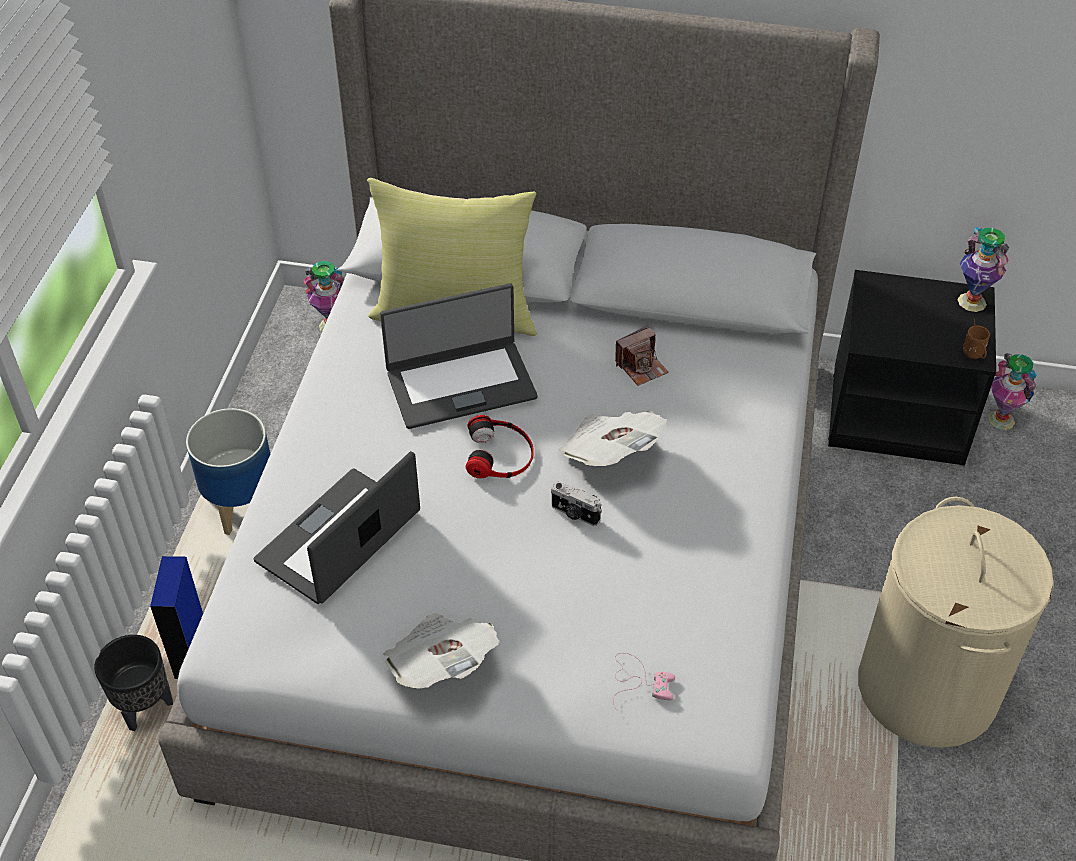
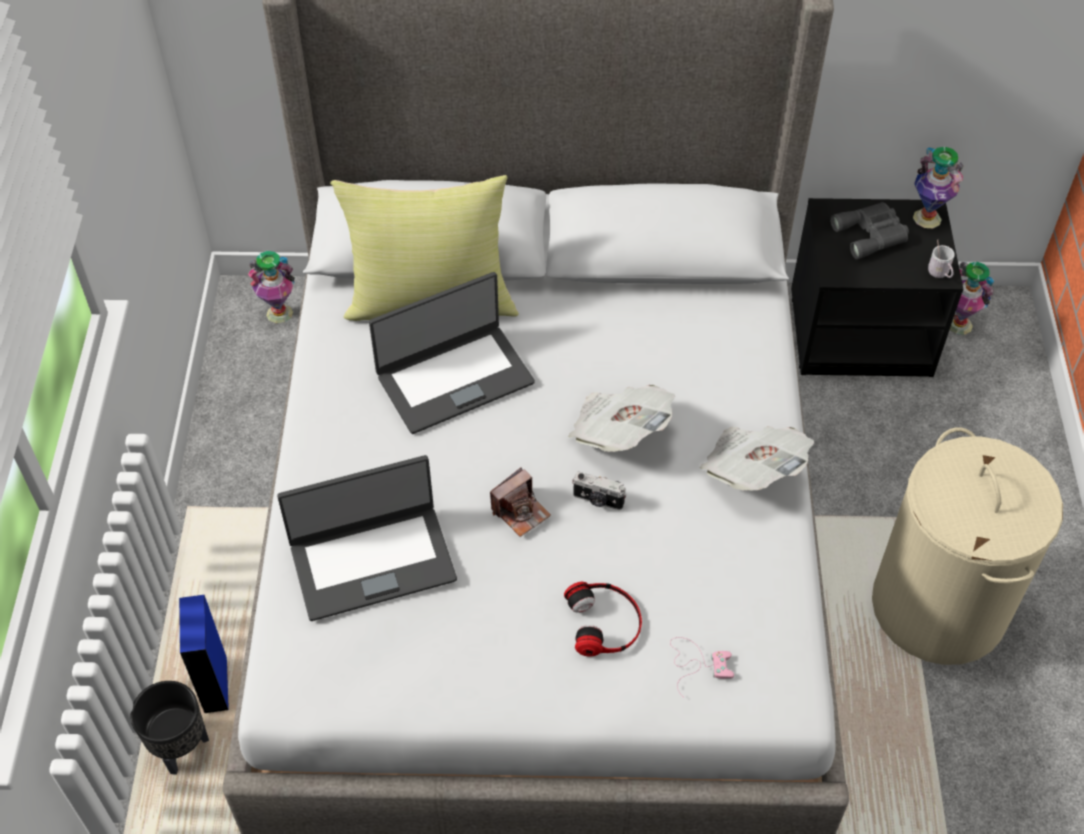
camera: 10 degrees left, 5 degrees up
planter [186,408,270,535] -> none
laptop [253,451,420,604] -> laptop turned 135 degrees counterclockwise [277,455,457,621]
newspaper [383,613,500,688] -> newspaper moved to [700,426,814,491]
headphones [466,415,534,478] -> headphones moved to [564,582,642,657]
camera [615,326,668,386] -> camera moved to [490,467,551,537]
brown mug [963,319,990,359] -> white mug [928,240,955,278]
none -> grey binoculars [830,202,909,260]

